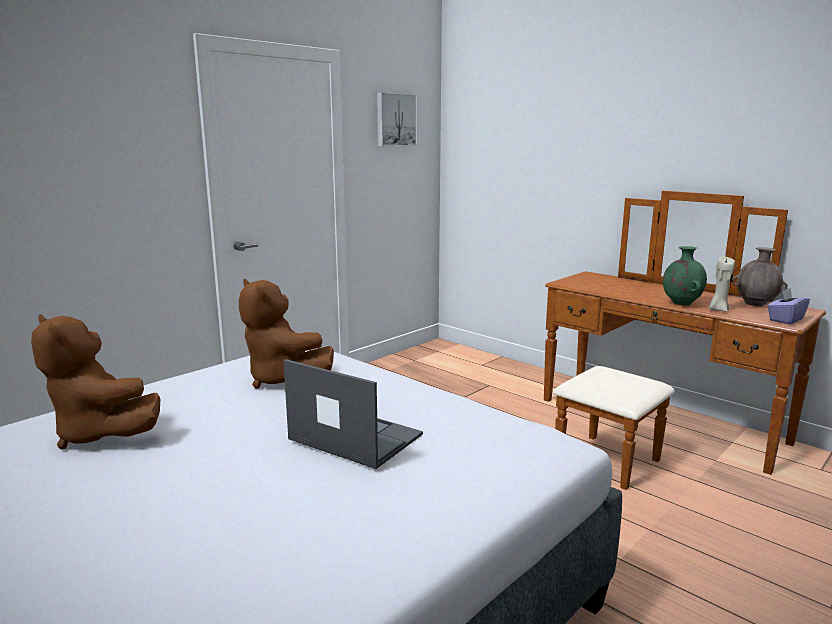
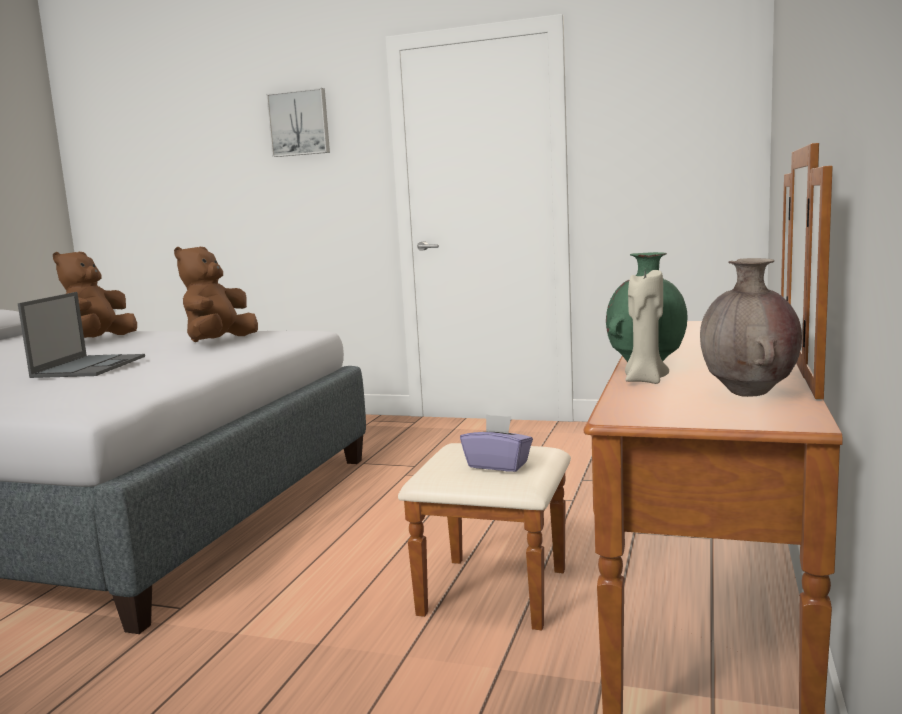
camera: 65 degrees right, 5 degrees down
picture [377,92,418,147] -> picture moved to [266,88,330,157]
purple tissue box [767,288,810,324] -> purple tissue box moved to [460,414,533,472]

